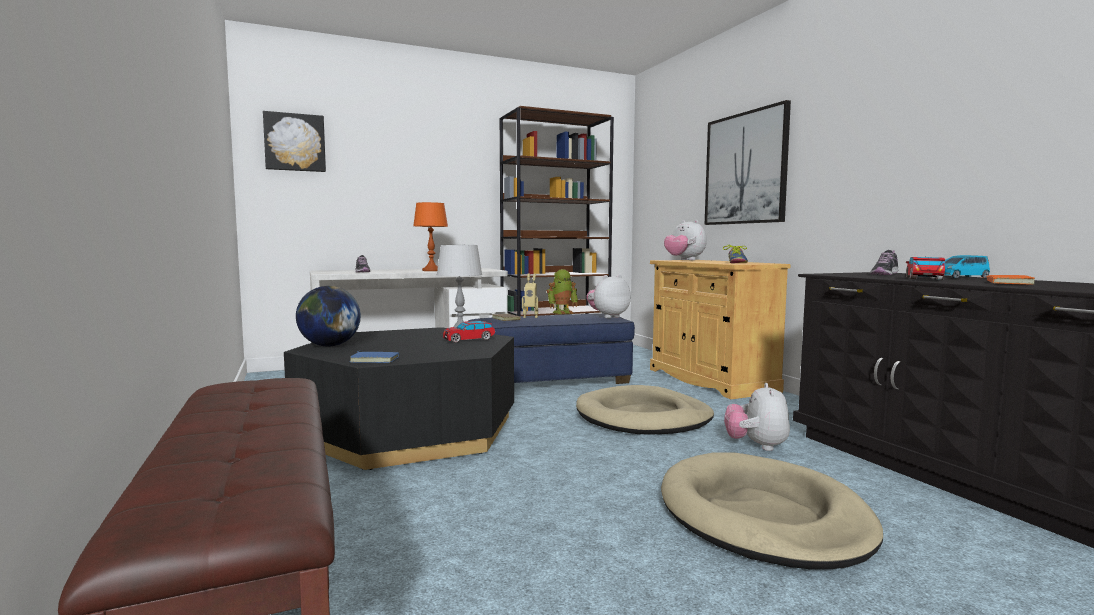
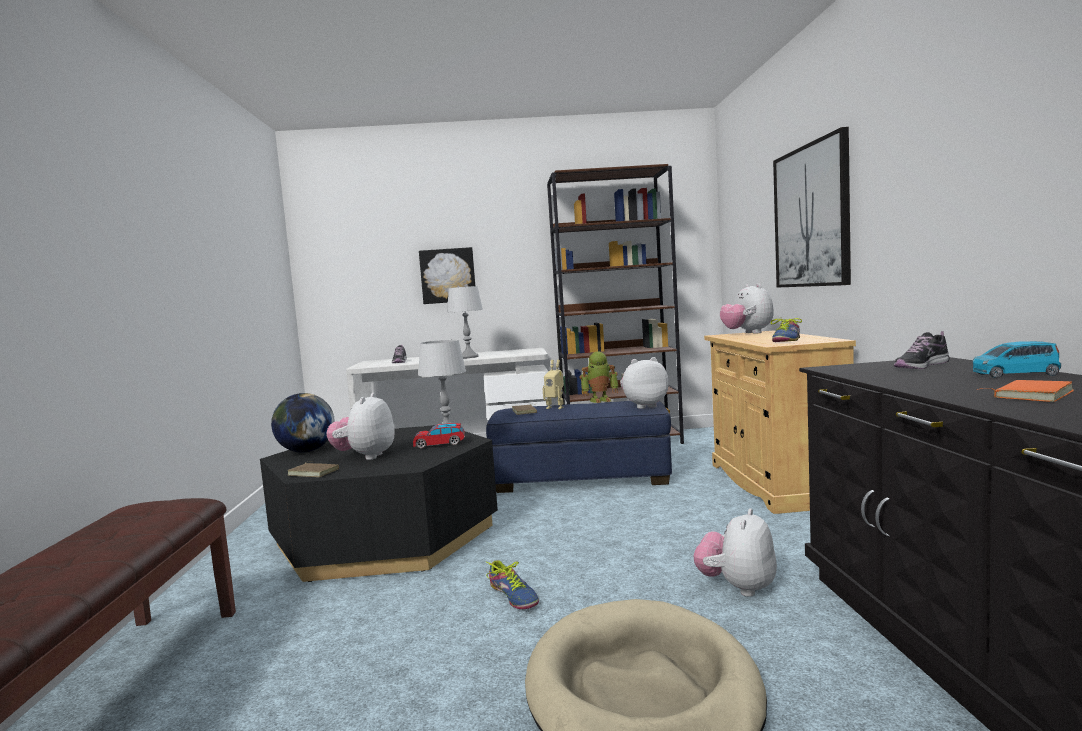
camera: 20 degrees right, 0 degrees up
picture [263,111,326,172] -> picture moved to [419,247,475,304]
blue book [350,352,399,363] -> brown book [287,461,339,477]
orange table lamp [413,202,448,271] -> grey table lamp [447,286,483,359]
beige dog bed [576,385,714,435] -> none
toy car [906,257,945,280] -> none
none -> plush toy [326,393,394,460]
none -> shoe [485,560,539,609]

